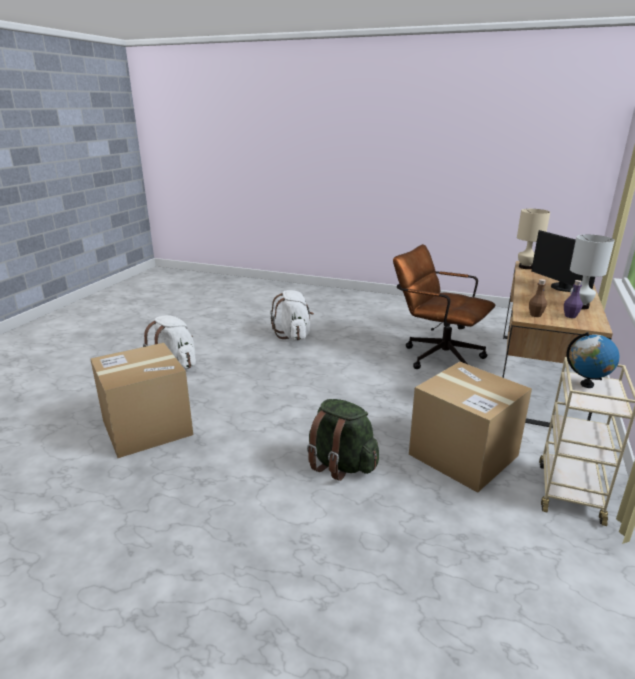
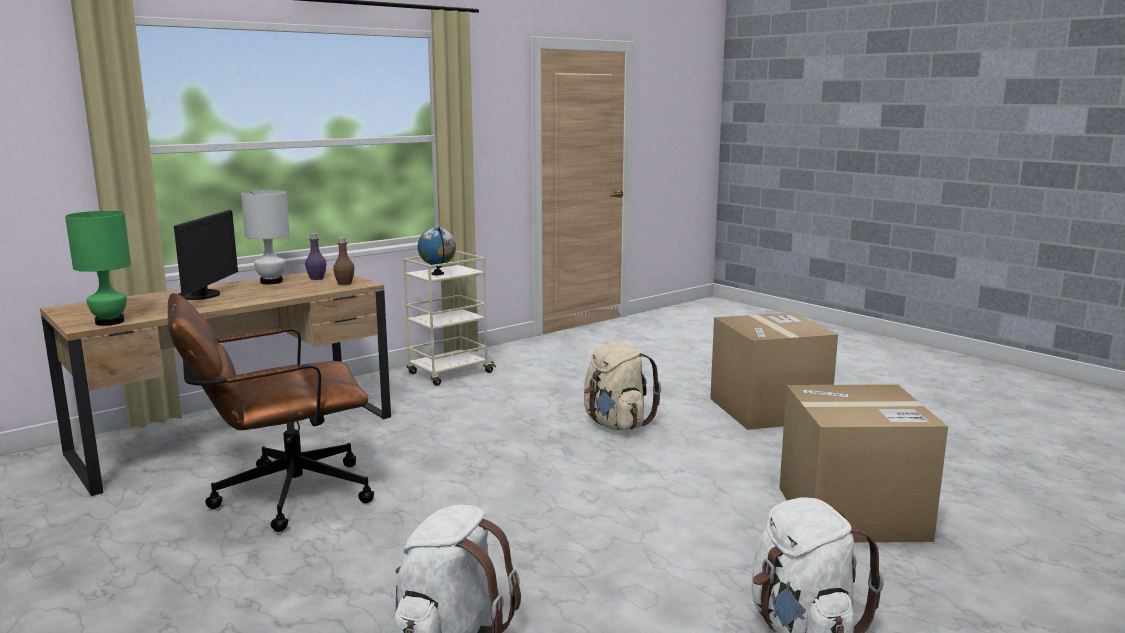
camera: 150 degrees left, 10 degrees down
green backpack [307,399,379,481] -> beige backpack [584,342,661,430]
brown office chair [393,244,495,369] -> brown office chair turned 90 degrees clockwise [168,293,374,532]
cardboard box [409,362,532,493] -> cardboard box moved to [710,312,838,430]
beige table lamp [517,209,550,269] -> green table lamp [65,211,131,326]

